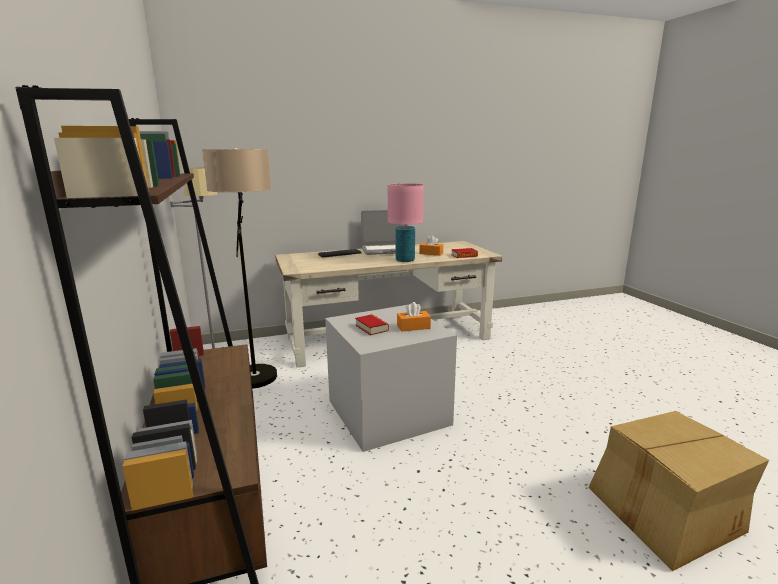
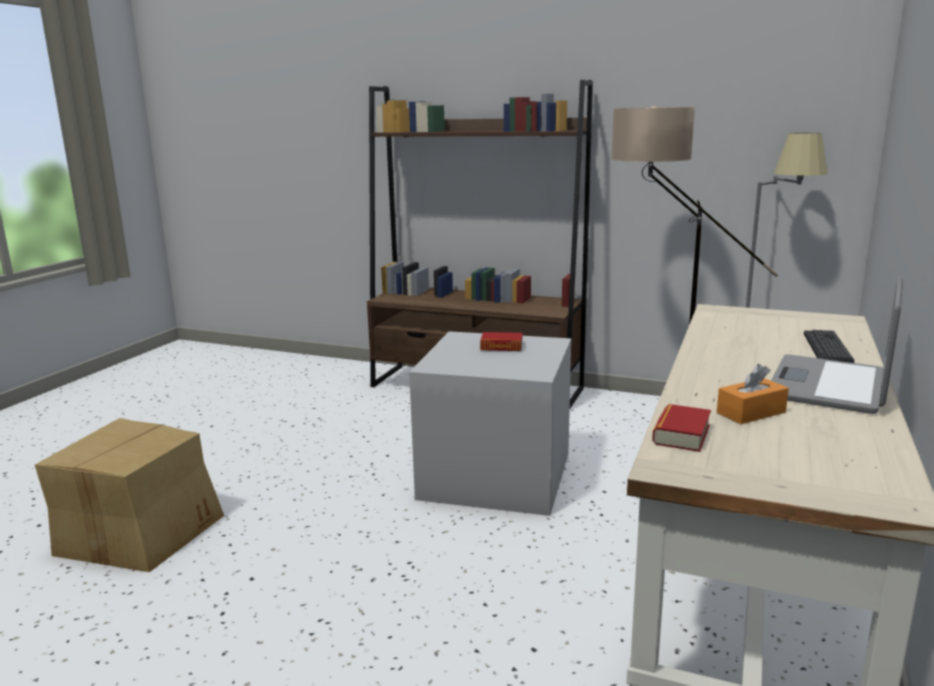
camera: 130 degrees right, 0 degrees up
pink table lamp [388,183,424,262] -> none
orange tissue box [397,302,431,332] -> none

